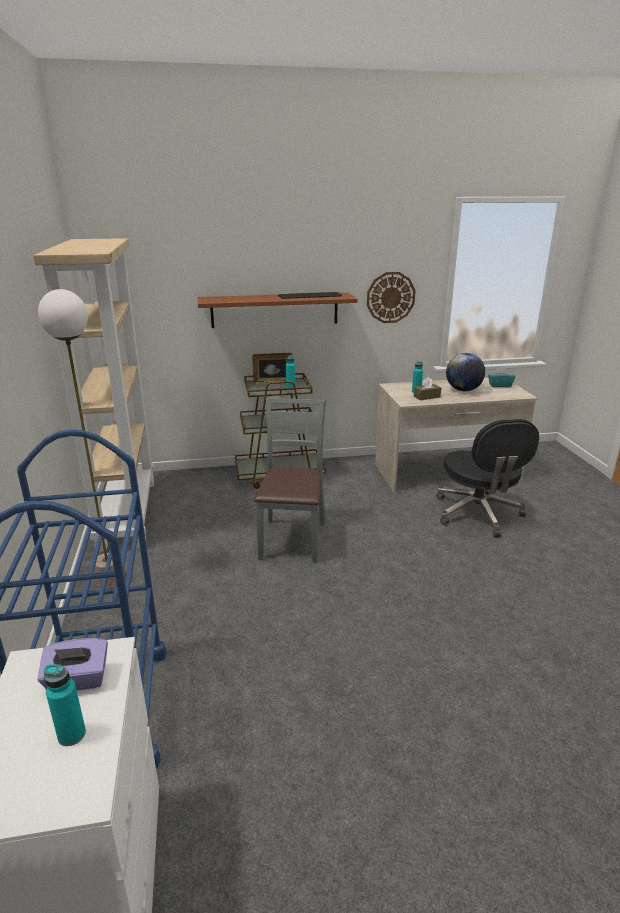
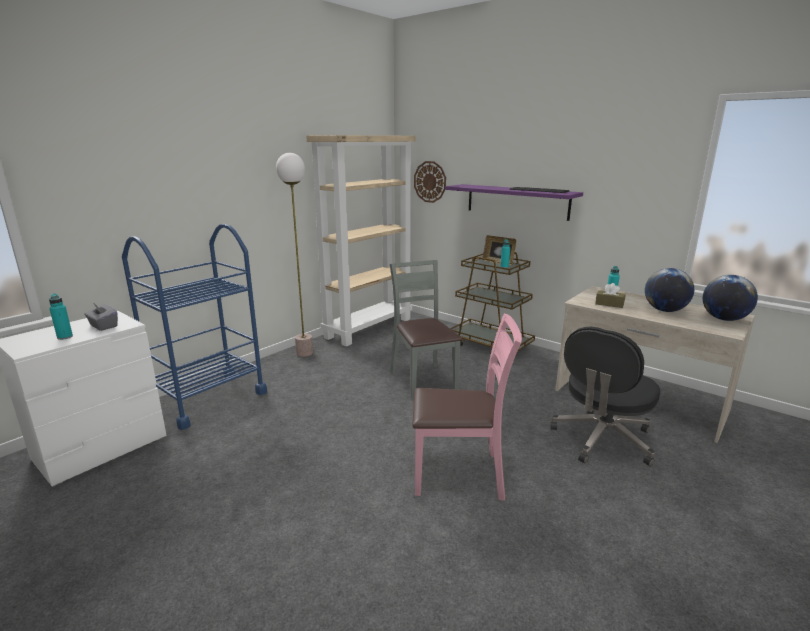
camera: 50 degrees right, 5 degrees down
purple tissue box [37,638,108,690] -> grey tissue box [84,303,118,331]
brown shelf [198,293,357,328] -> purple shelf [445,184,583,221]
grey chair [254,398,326,563] -> grey chair turned 75 degrees counterclockwise [390,260,462,400]
wall clock [367,272,416,323] -> wall clock moved to [414,161,446,203]
turquoise tissue box [488,367,516,387] -> globe [703,275,758,321]
none -> pink chair [412,314,522,501]

